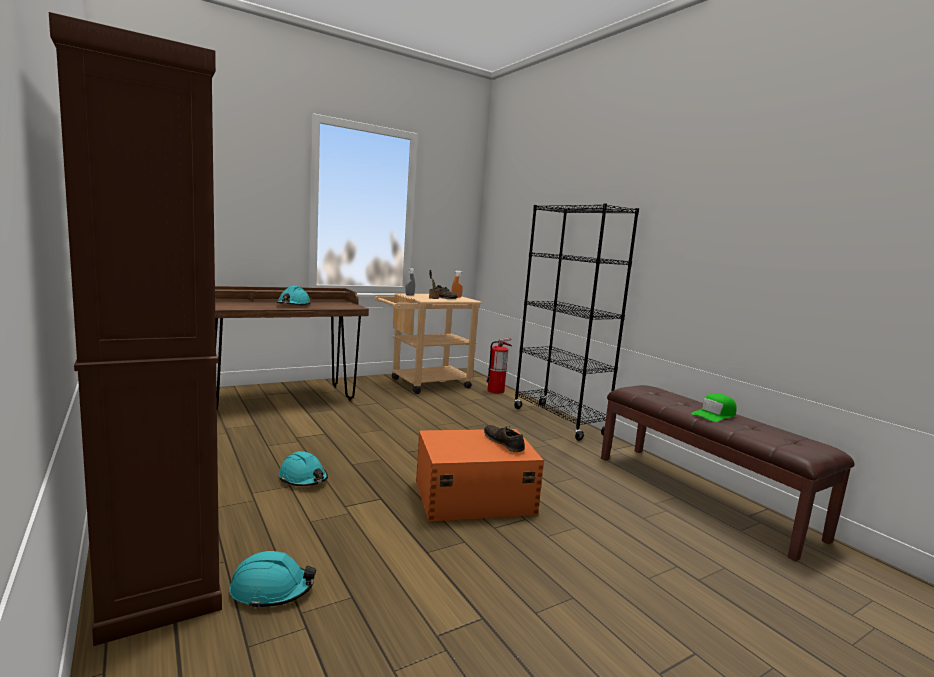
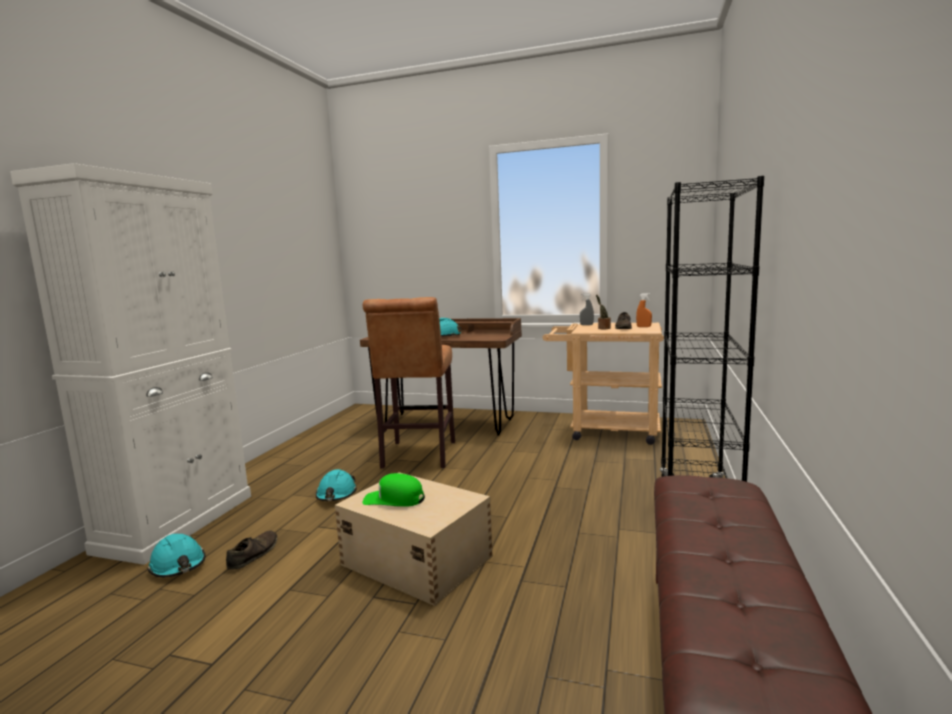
camera: 50 degrees right, 0 degrees up
brown cabinet [49,12,222,646] -> white cabinet [10,163,251,565]
orange storage box [416,429,544,522] -> beige storage box [335,472,493,606]
brown shoe [484,425,525,452] -> brown shoe moved to [226,530,277,570]
fire extinguisher [486,338,512,394] -> none
green cap [691,394,737,422] -> green cap moved to [362,473,425,507]
none -> brown stool [363,297,455,469]

